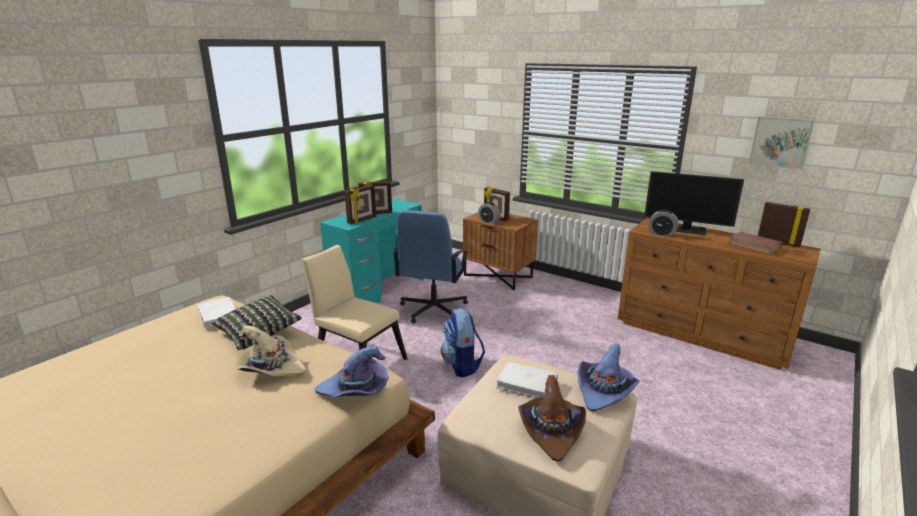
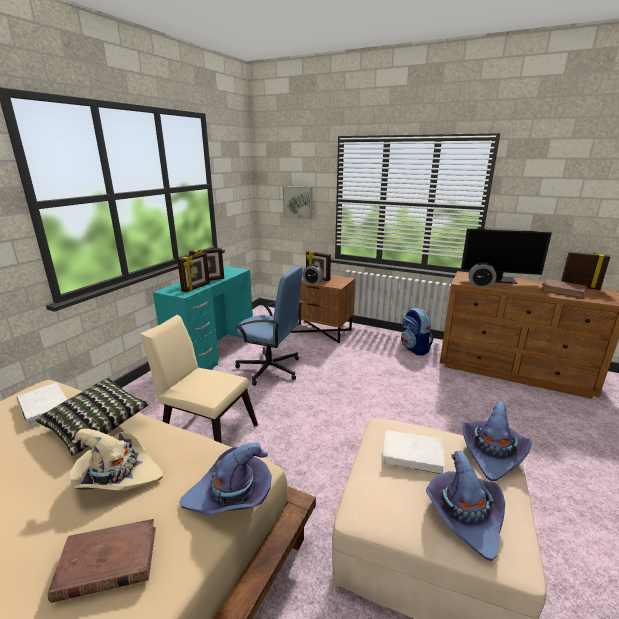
camera: 10 degrees left, 0 degrees up
blue office chair [393,210,468,324] -> blue office chair turned 75 degrees counterclockwise [235,266,303,386]
backpack [441,308,485,377] -> backpack moved to [401,307,434,356]
brown hat [518,375,586,462] -> purple hat [426,451,505,561]
picture [749,116,814,170] -> picture moved to [283,186,312,220]
none -> brown book [48,519,156,603]

